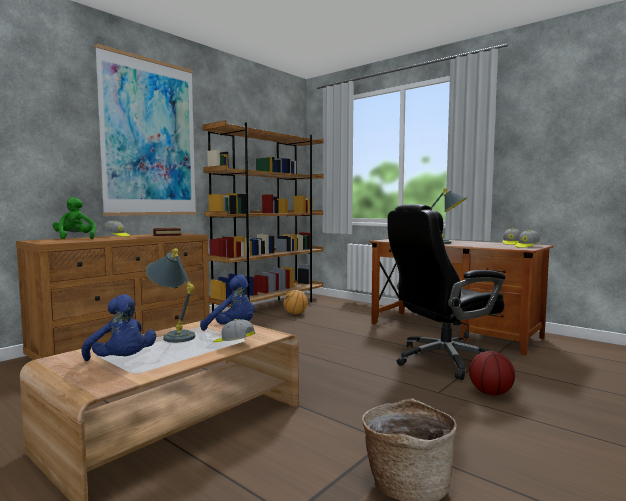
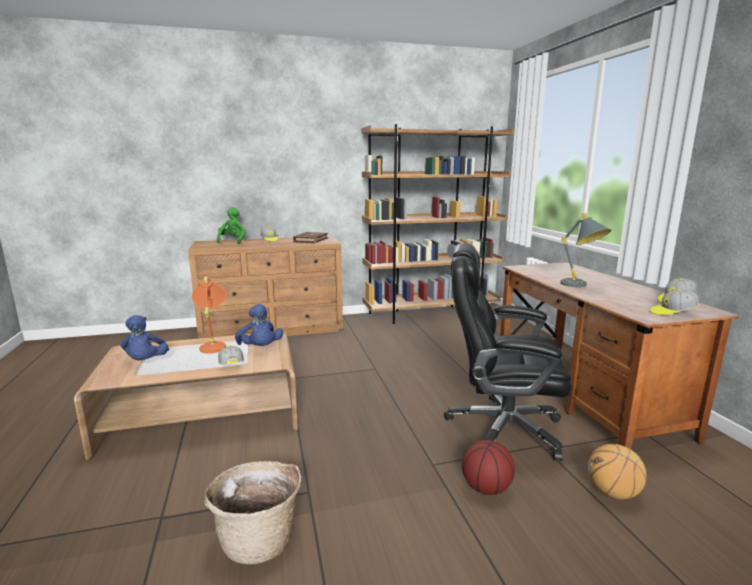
camera: 35 degrees right, 10 degrees up
picture [95,43,197,216] -> none
grey table lamp [146,248,195,343] -> orange table lamp [192,277,227,354]
basketball [283,290,308,314] -> basketball moved to [588,444,647,499]

